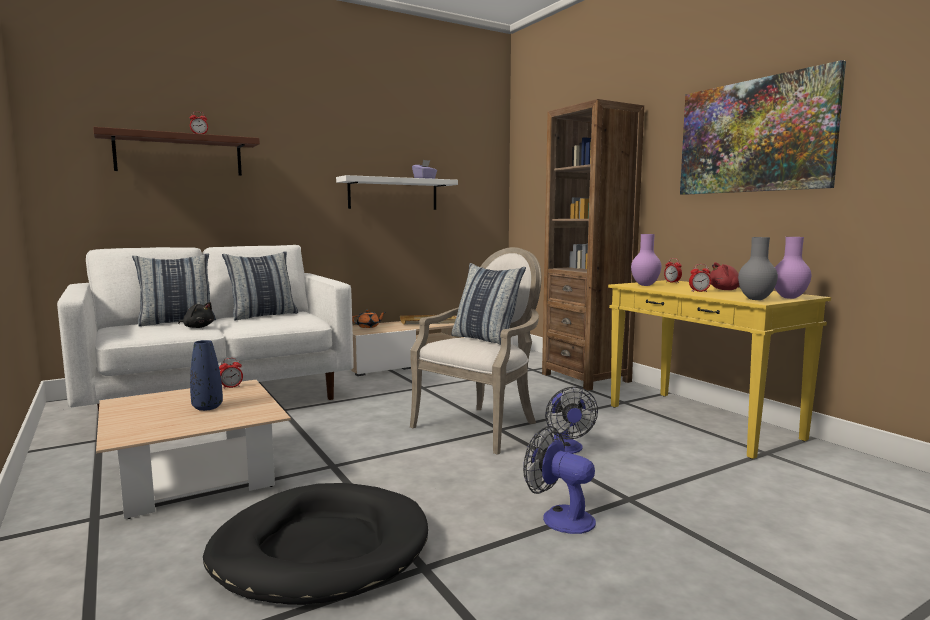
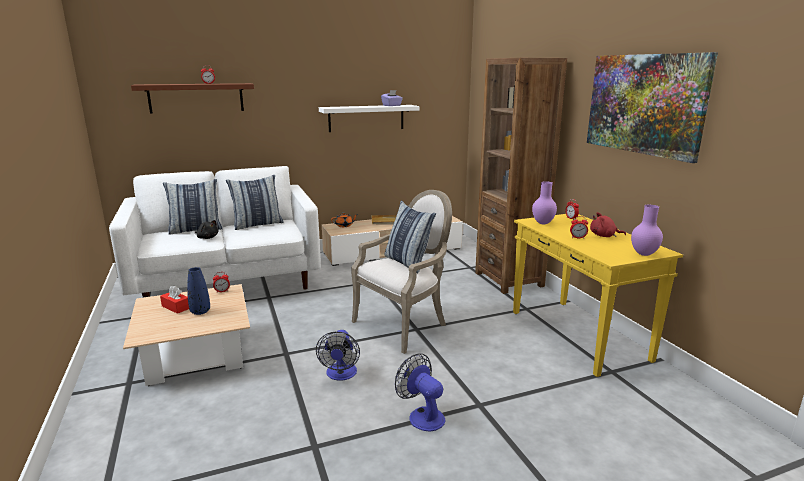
camera: 10 degrees right, 10 degrees up
black dog bed [203,483,428,605] -> none
fan [545,387,598,454] -> fan moved to [316,330,360,381]
grey vase [738,237,778,300] -> none
none -> red tissue box [160,286,189,314]

